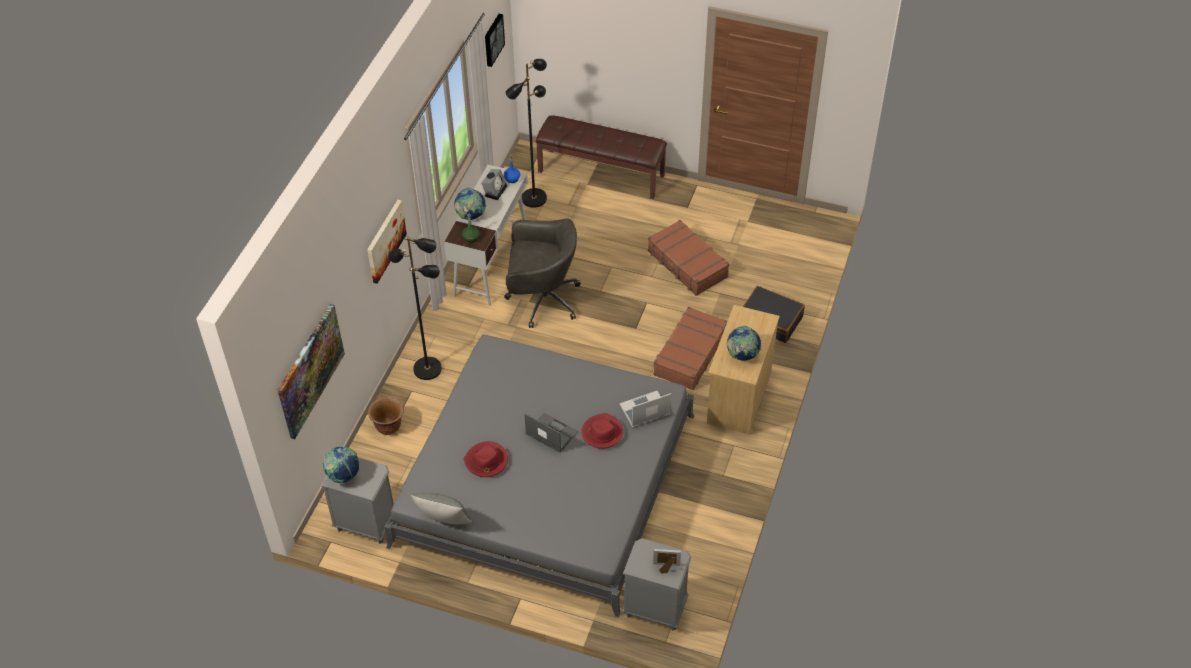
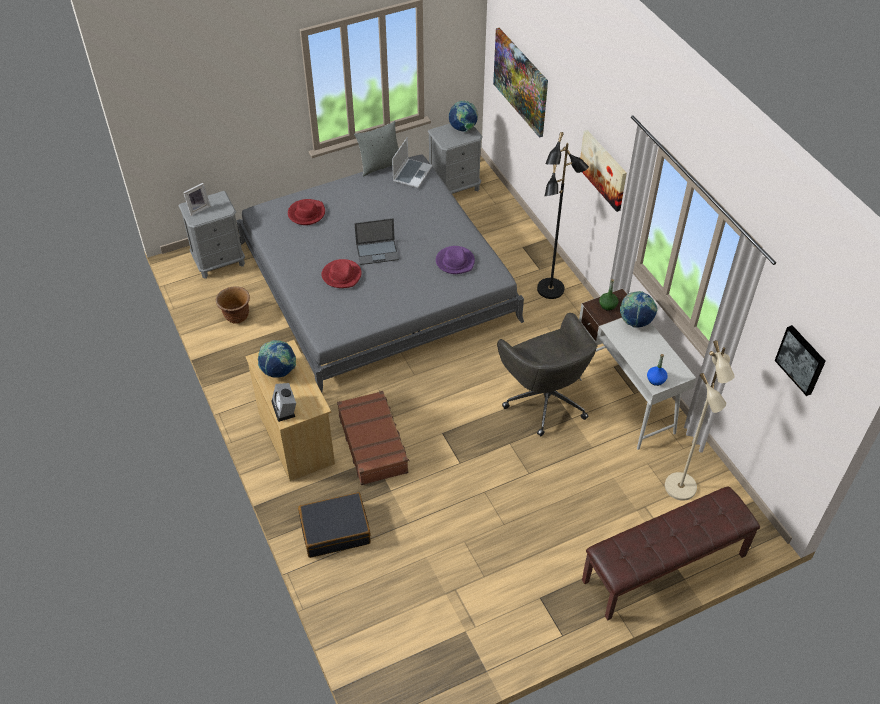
camera: 135 degrees right, 0 degrees up
brown planter [368,396,404,435] -> brown planter moved to [216,286,250,324]
red hat [464,441,508,477] -> red hat moved to [288,199,325,225]
alarm clock [481,169,507,200] -> alarm clock moved to [271,383,296,422]
grey office chair [504,218,581,328] -> grey office chair turned 75 degrees counterclockwise [497,313,597,436]
black floor lamp [506,59,547,208] -> beige floor lamp [665,340,735,501]
laptop [620,391,671,427] -> laptop moved to [392,137,432,188]
brown suitcase [648,220,730,296] -> none
none -> purple hat [436,246,475,274]

